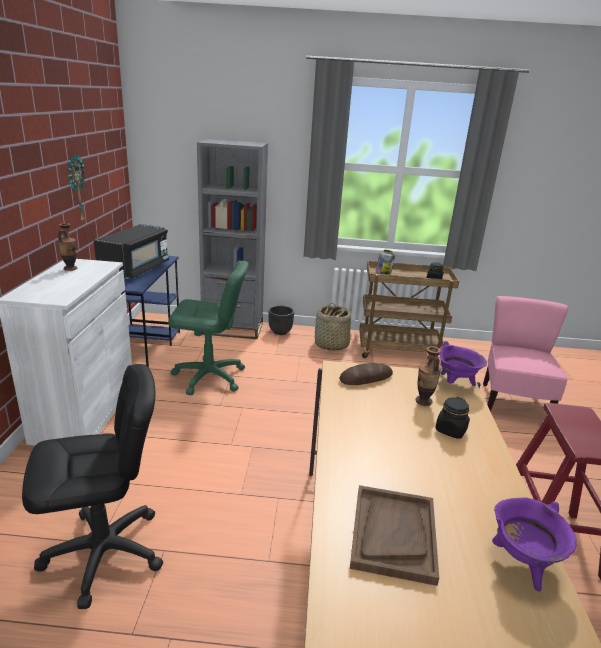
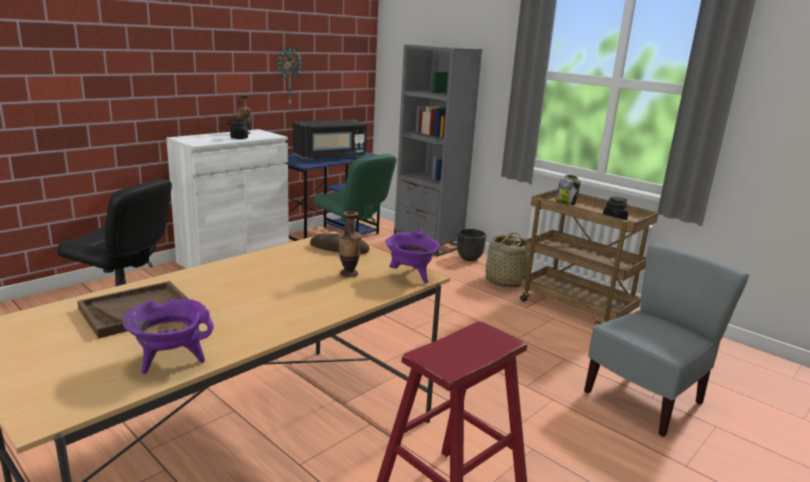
camera: 40 degrees right, 5 degrees down
black jar [435,397,470,439] -> black jar moved to [227,117,250,139]
pink chair [483,296,569,412] -> grey chair [584,244,749,437]

